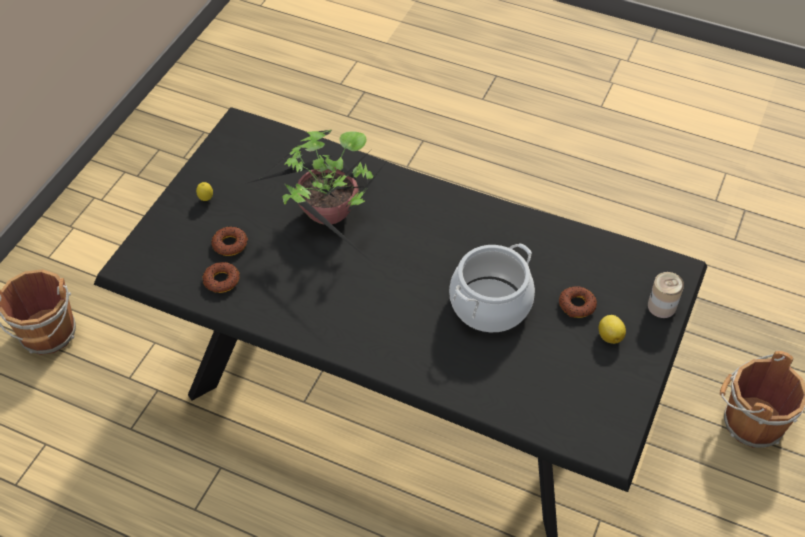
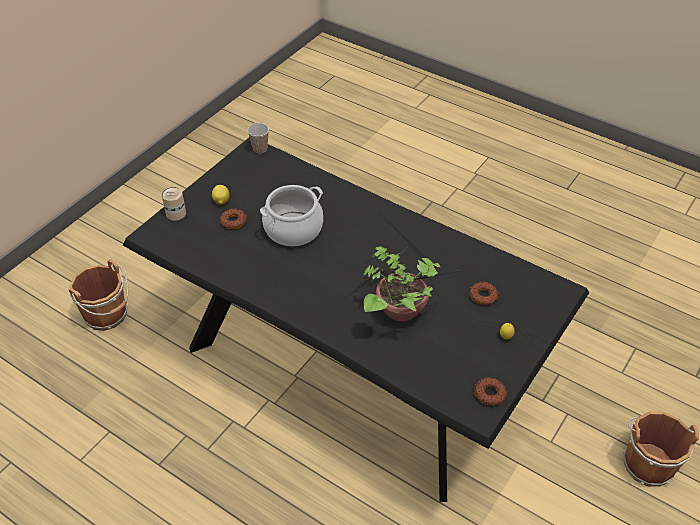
camera: 170 degrees left, 5 degrees down
donut [202,262,240,293] -> donut moved to [474,377,507,406]
none -> cup [247,123,269,154]

